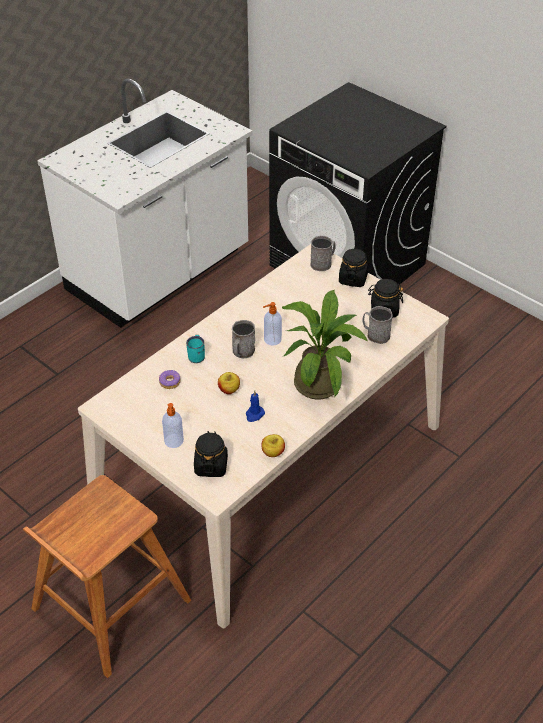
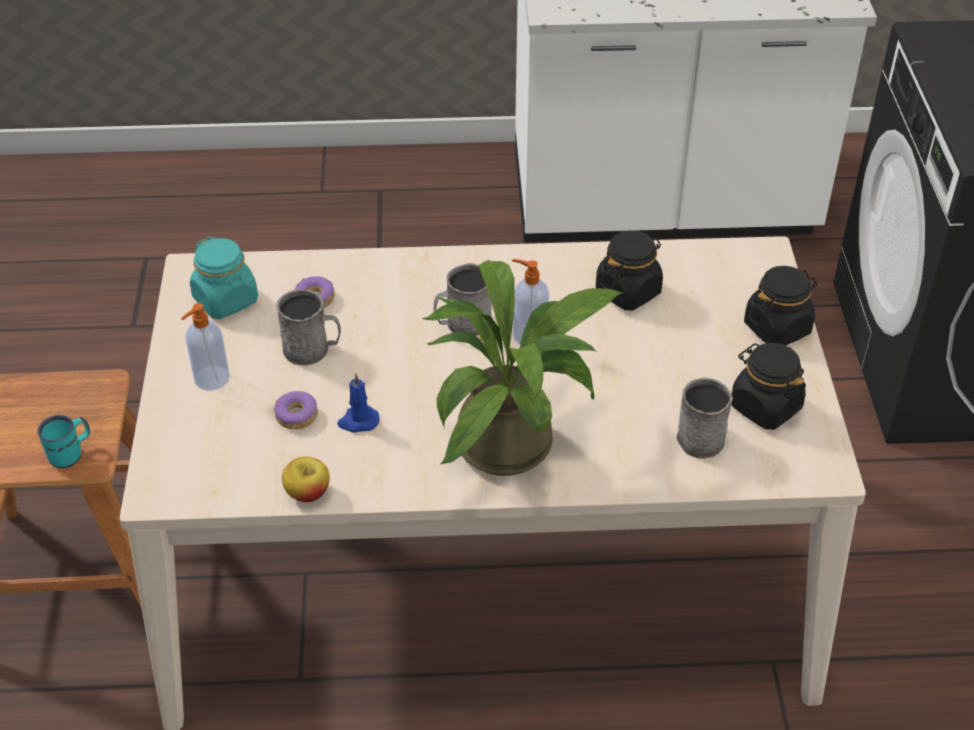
camera: 45 degrees right, 0 degrees up
turquoise mug [186,335,205,363] -> turquoise mug moved to [37,415,90,468]
black jar [194,431,228,477] -> black jar moved to [596,230,663,311]
apple [218,372,240,394] -> none
grey mug [311,236,336,271] -> grey mug moved to [276,289,341,366]
none -> turquoise jar [190,236,258,319]
none -> donut [274,391,318,429]

